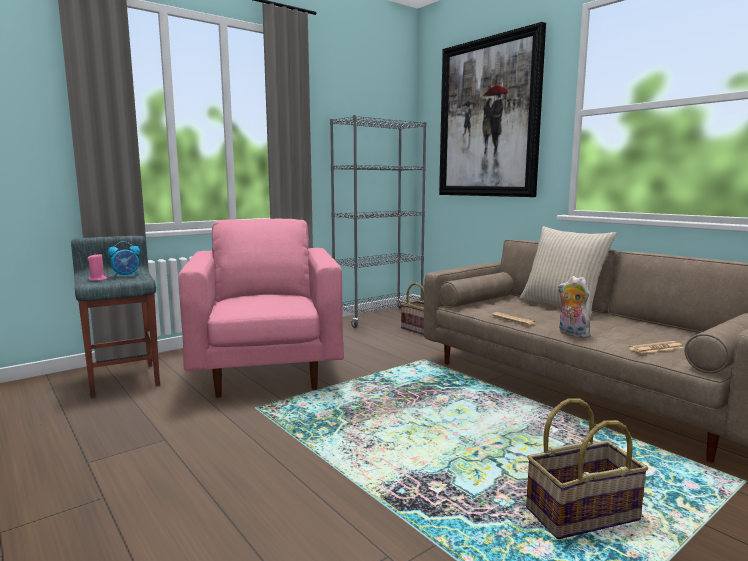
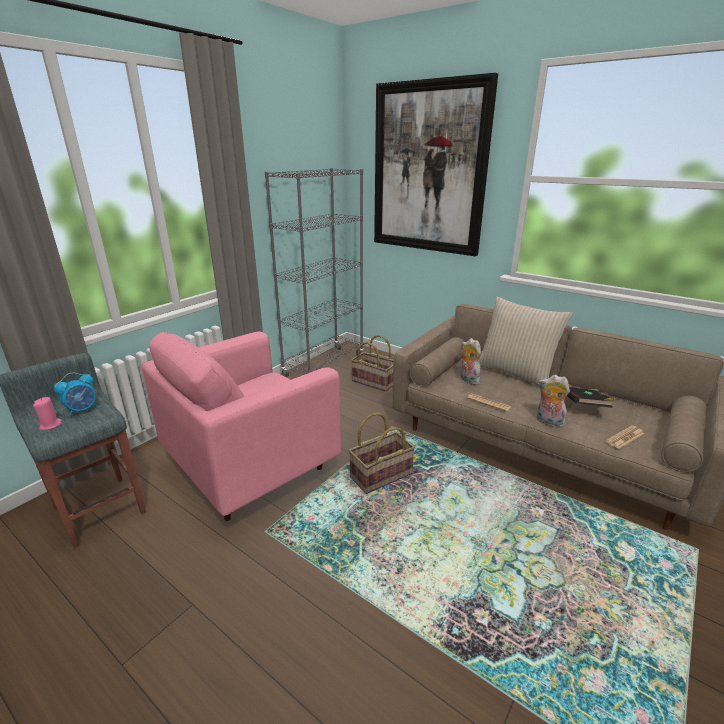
camera: 15 degrees left, 15 degrees up
pink armchair [178,219,344,398] -> pink armchair turned 105 degrees counterclockwise [142,331,342,521]
basket [526,398,648,539] -> basket moved to [349,412,415,494]
none -> plush toy [460,338,481,385]
none -> black book [567,387,614,408]

